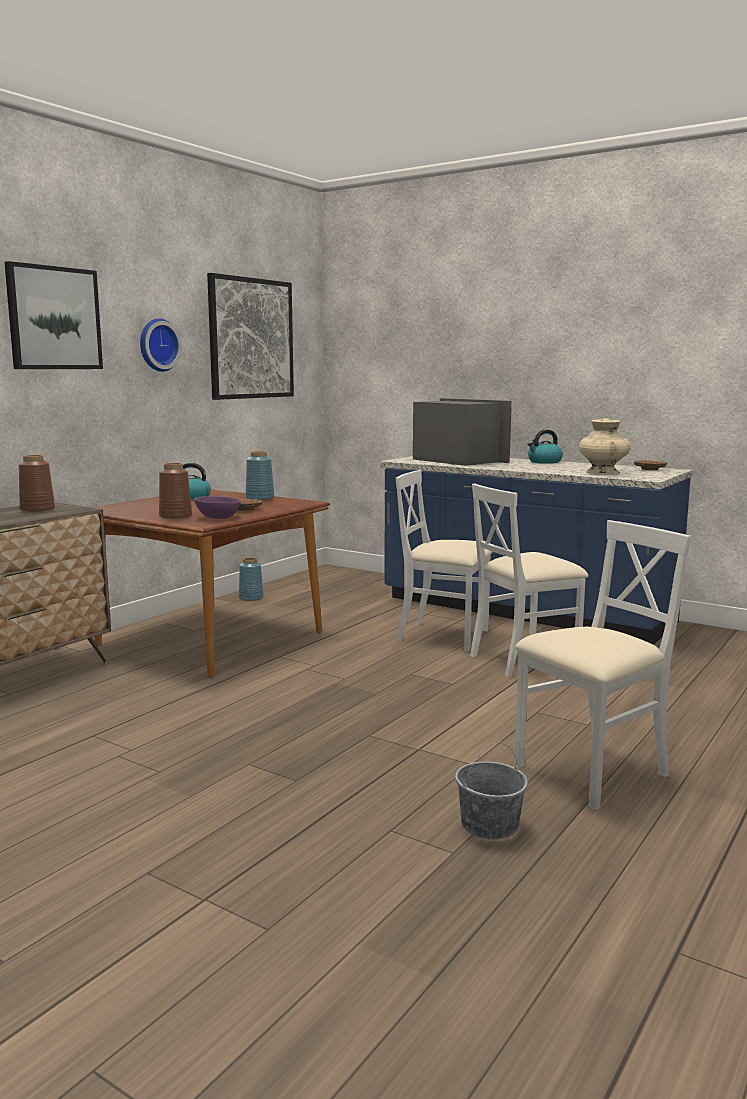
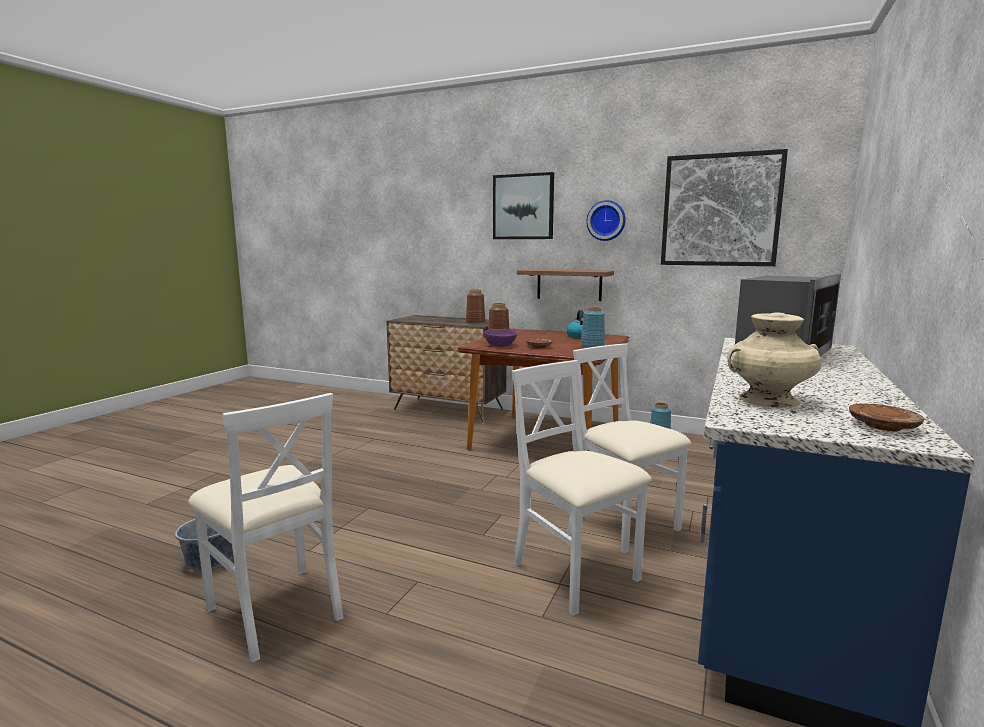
camera: 80 degrees right, 0 degrees up
white chair [395,470,492,651] -> white chair turned 45 degrees counterclockwise [573,343,692,554]
kettle [528,429,563,464] -> none
none -> shelf [517,269,614,301]

